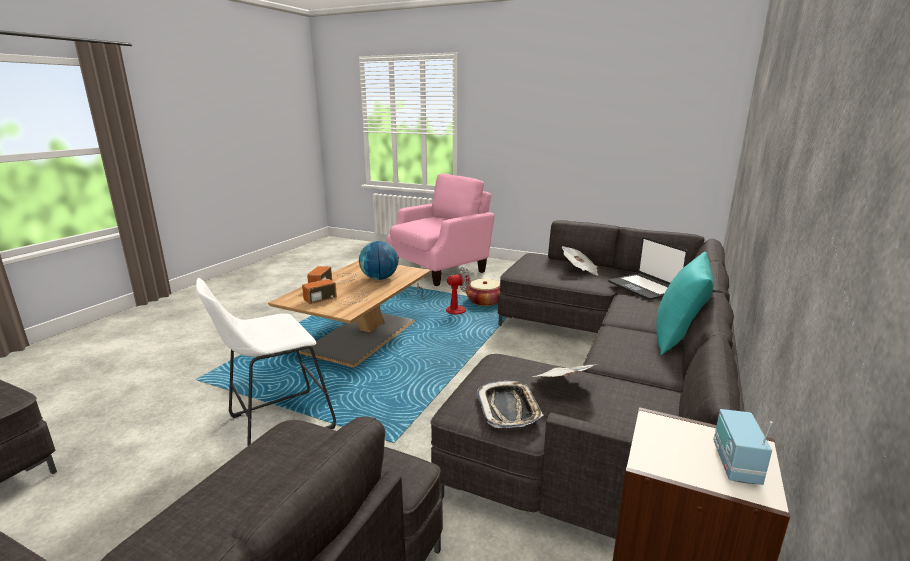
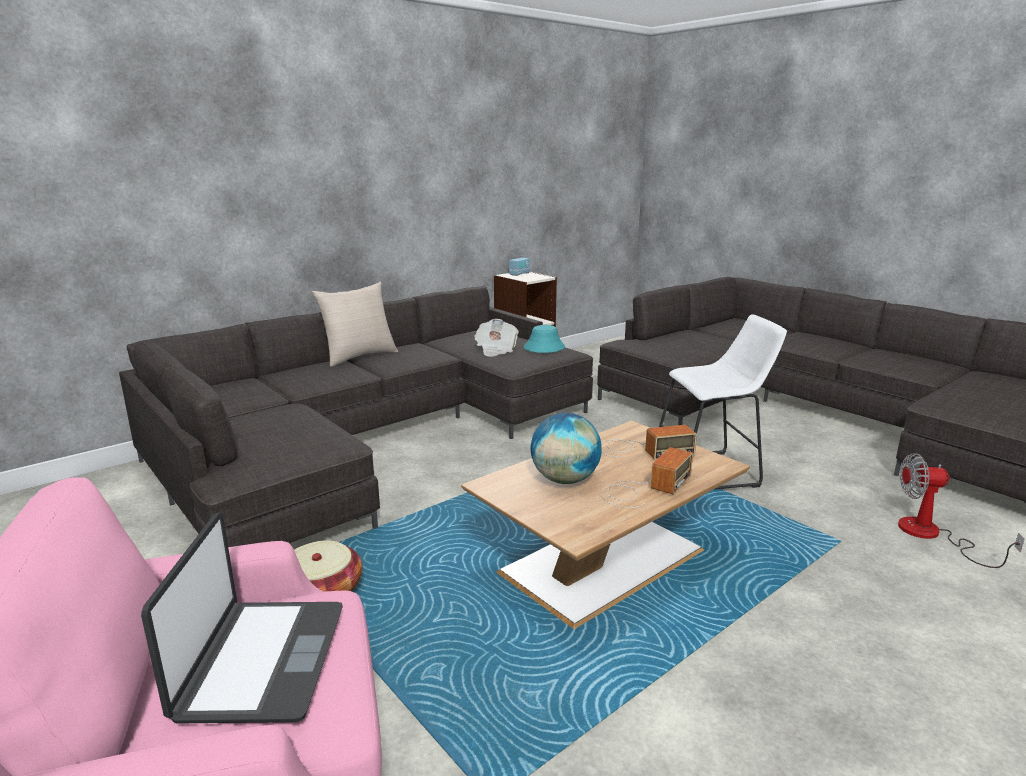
camera: 155 degrees left, 0 degrees up
fan [417,267,471,314] -> fan moved to [898,453,1025,568]
tray [477,380,543,428] -> turquoise hat [524,325,565,353]
newspaper [562,246,598,276] -> none
laptop [608,237,688,300] -> laptop moved to [141,512,343,724]
turquoise pillow [656,252,714,355] -> beige pillow [312,282,398,367]

